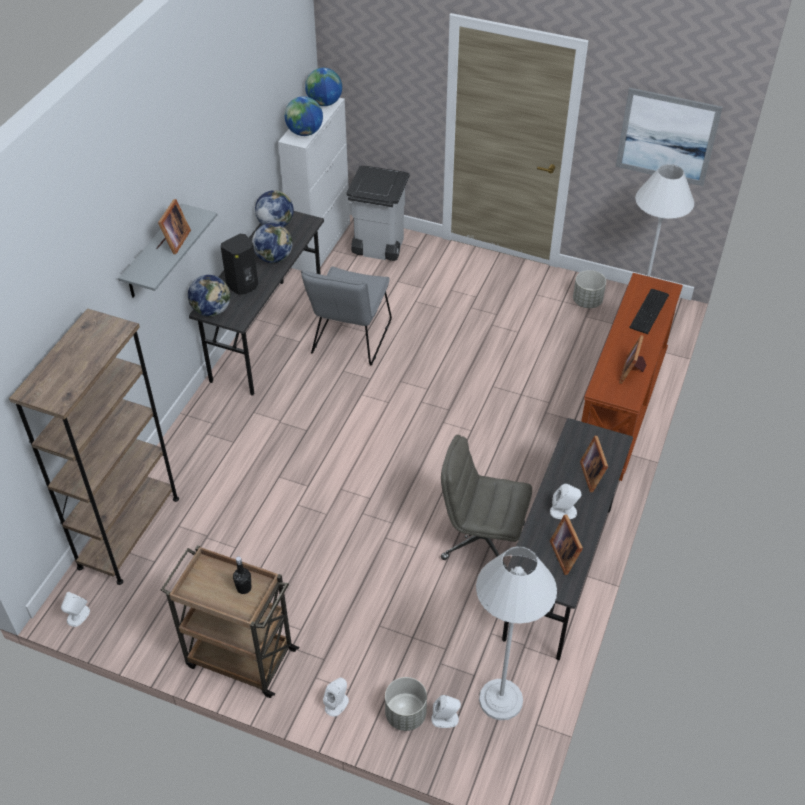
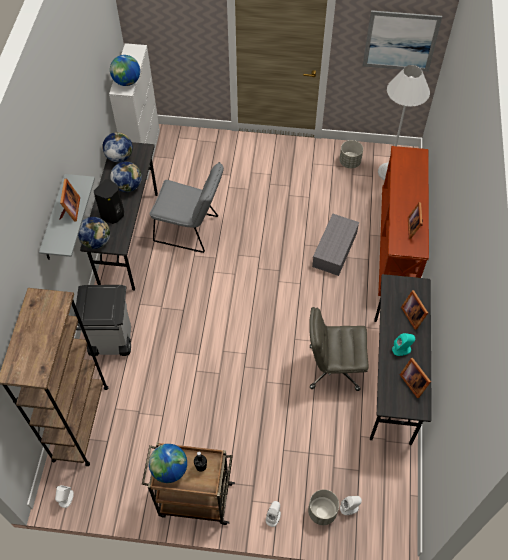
camera: 15 degrees left, 10 degrees up
grey chair [301,266,392,365] -> grey chair turned 75 degrees counterclockwise [149,162,224,253]
globe [305,68,342,106] -> globe moved to [149,444,187,483]
grey trash can [346,166,410,261] -> grey trash can moved to [74,285,131,356]
white floor lamp [476,546,557,720] -> none
white speaker [550,484,581,519] -> turquoise speaker [392,333,415,356]
keyboard [629,289,669,334] -> none
none -> grey storage box [312,214,359,276]

